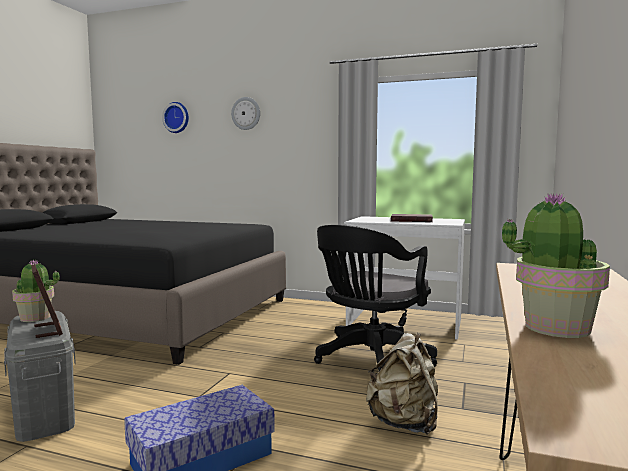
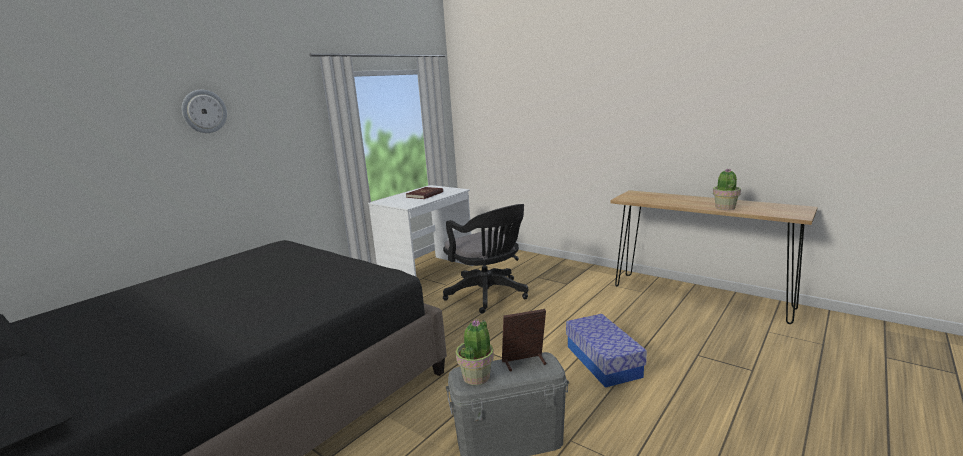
camera: 70 degrees left, 10 degrees up
wall clock [162,102,189,133] -> none
beige backpack [366,333,438,435] -> none

